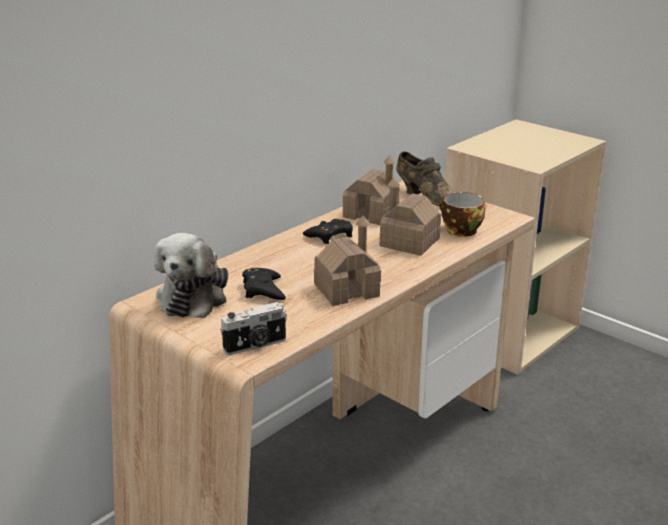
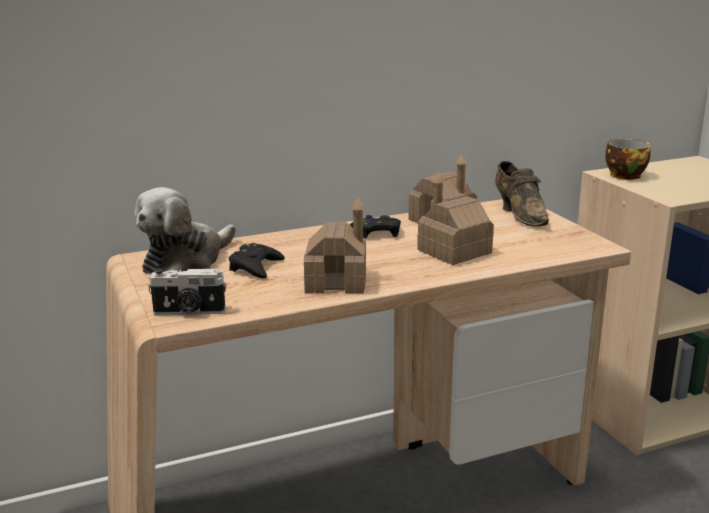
camera: 25 degrees right, 5 degrees down
cup [439,192,485,237] -> cup moved to [605,139,651,180]

